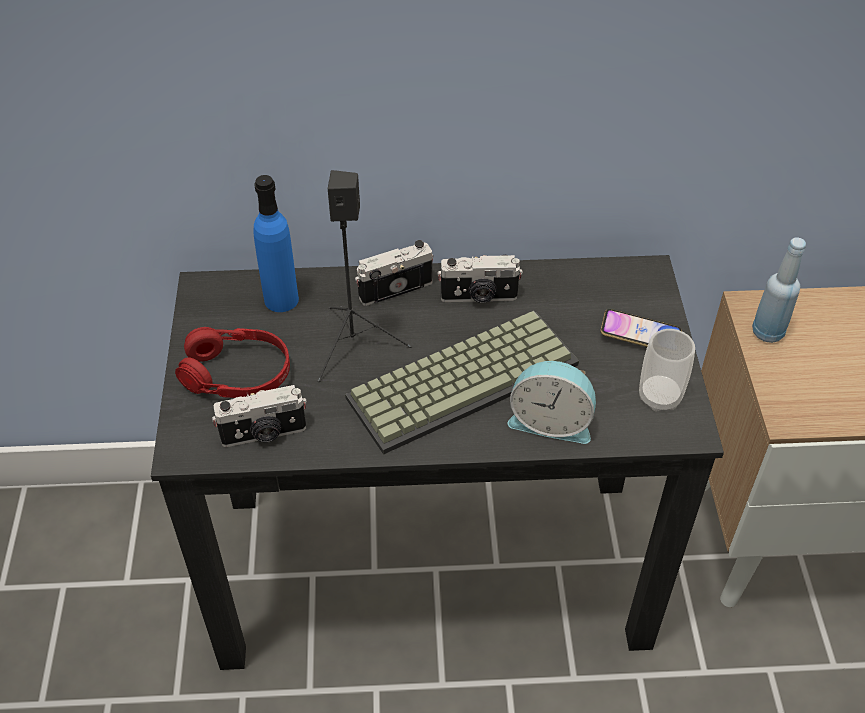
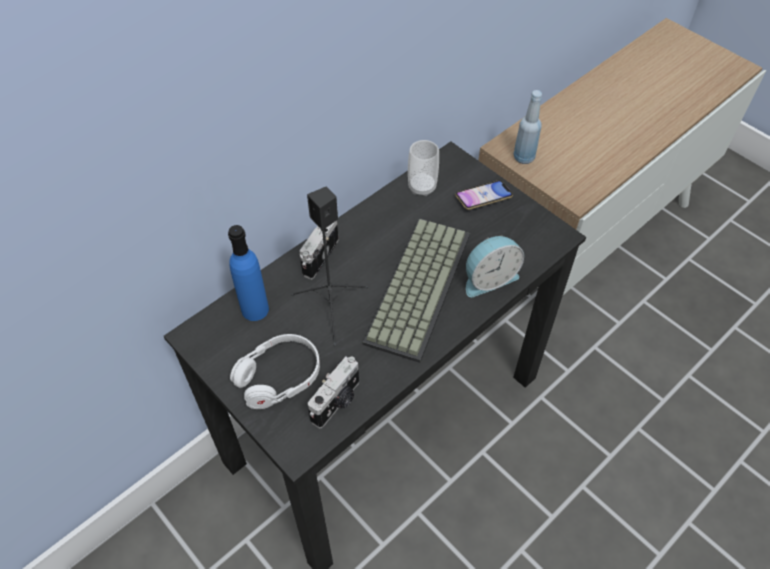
camera: 40 degrees left, 5 degrees up
red headphones [175,327,290,398] -> white headphones [230,334,320,409]
camera [438,255,523,303] -> none
cup [639,329,695,411] -> cup moved to [408,140,439,196]

